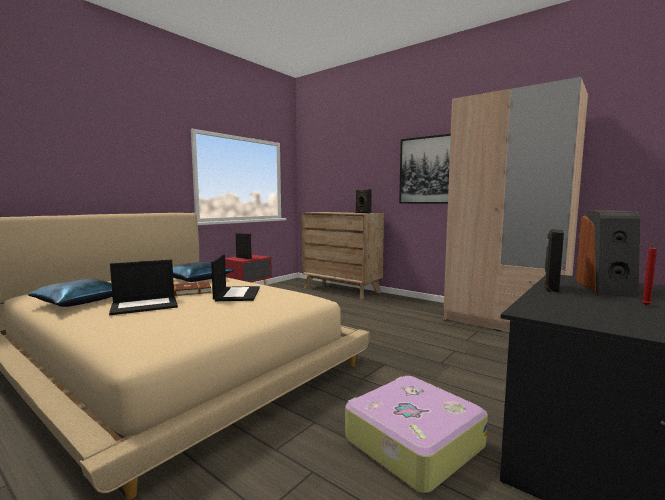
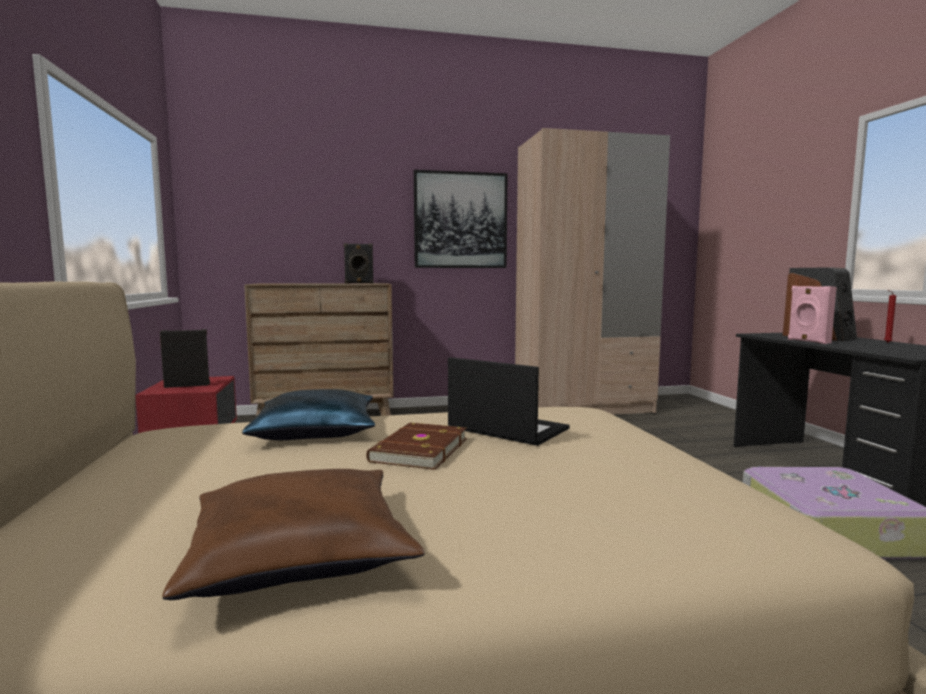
camera: 50 degrees left, 0 degrees up
blue pillow [28,278,112,307] -> brown pillow [162,469,425,600]
laptop [109,259,178,315] -> none
black speaker [544,229,564,292] -> pink speaker [788,286,837,344]

